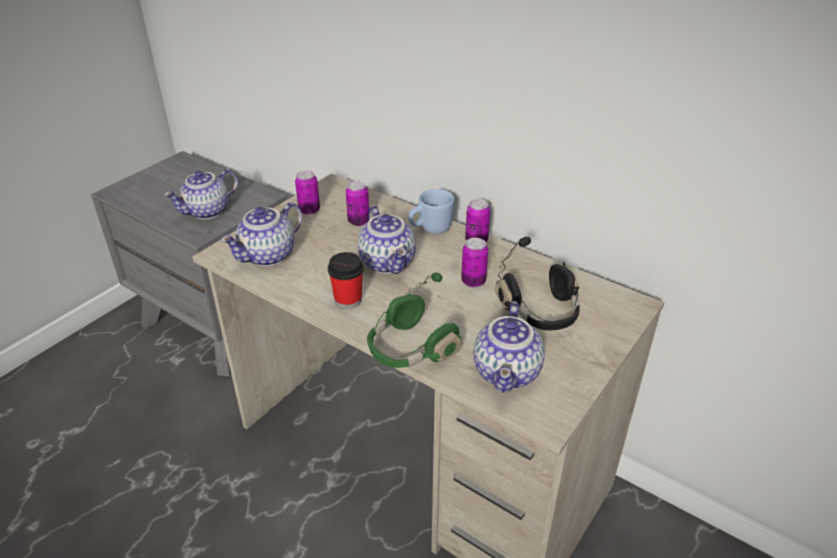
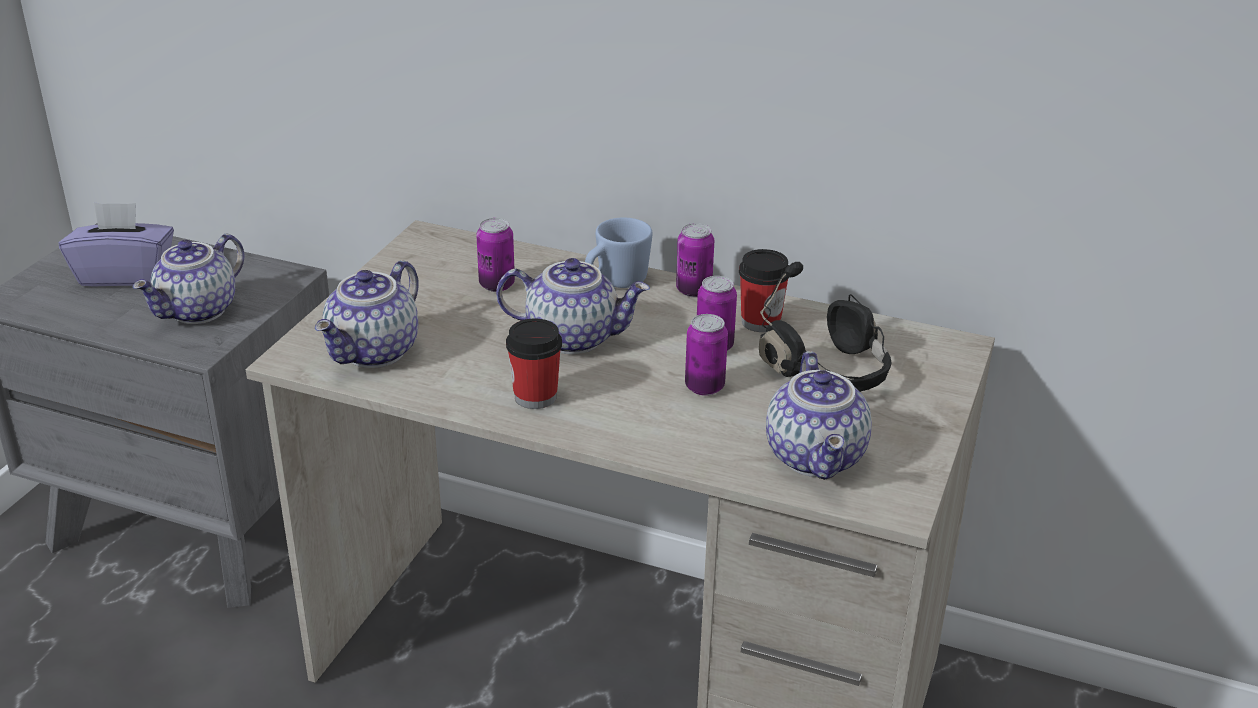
camera: 15 degrees left, 5 degrees down
can [295,170,320,215] -> can moved to [685,314,728,396]
teapot [358,205,416,274] -> teapot turned 45 degrees counterclockwise [496,258,650,354]
green headphones [367,272,461,368] -> none
none -> purple tissue box [59,202,174,287]
none -> cup [739,249,789,332]

